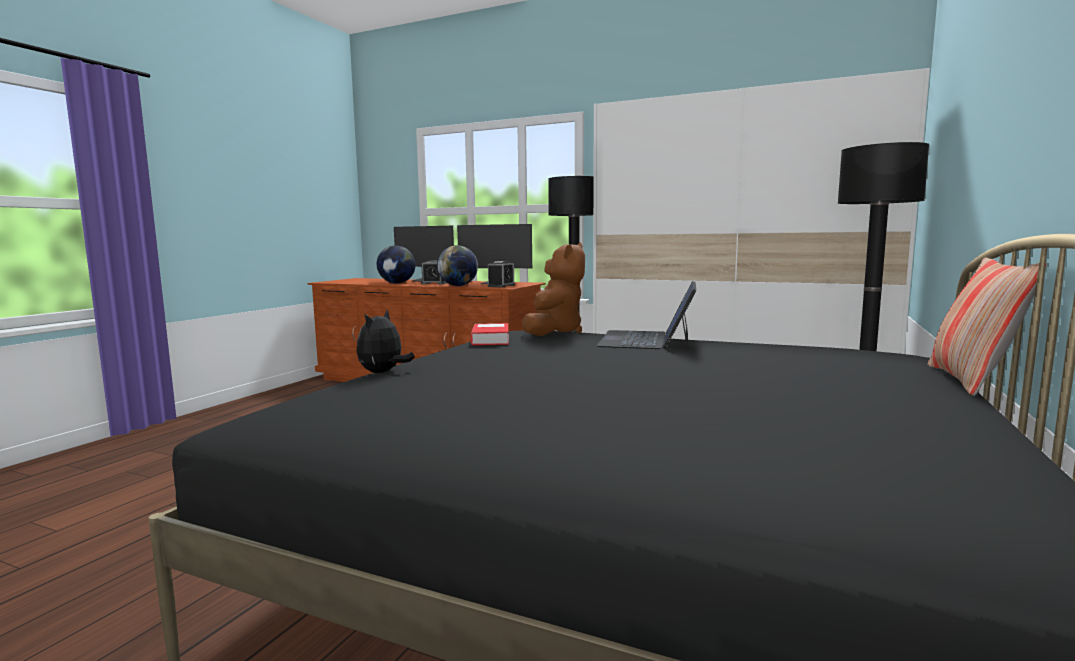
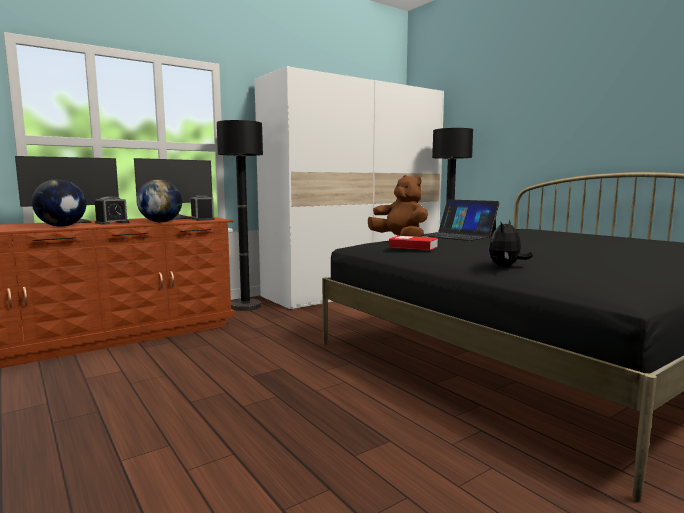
camera: 60 degrees left, 0 degrees up
plush toy [356,310,415,373] -> plush toy turned 75 degrees clockwise [488,219,533,266]
pillow [927,257,1047,396] -> none

